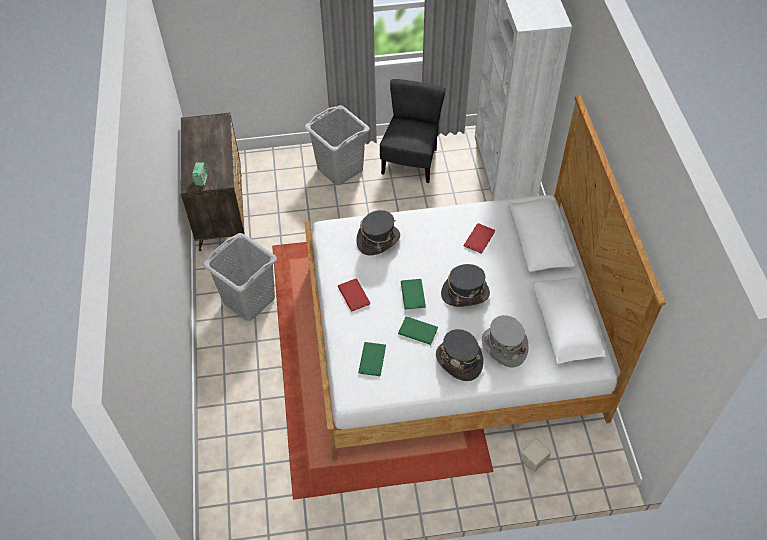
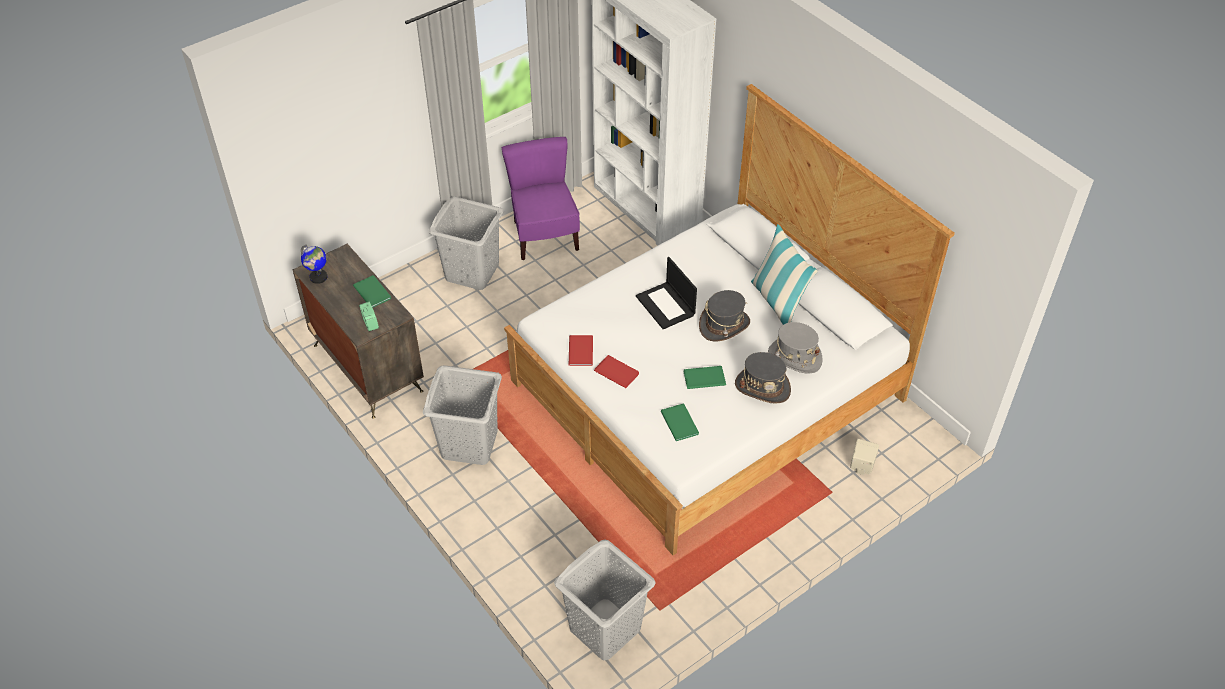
camera: 30 degrees left, 5 degrees down
grey hat [356,210,400,255] -> none
grey chair [380,79,446,183] -> purple chair [502,137,580,260]
green book [401,279,426,309] -> green book moved to [353,275,391,308]
red book [463,223,495,254] -> red book moved to [569,335,593,366]
none -> globe [301,245,327,284]
none -> grey laundry basket [554,540,656,661]
none -> laptop [636,257,697,329]
none -> pillow [751,224,818,325]

